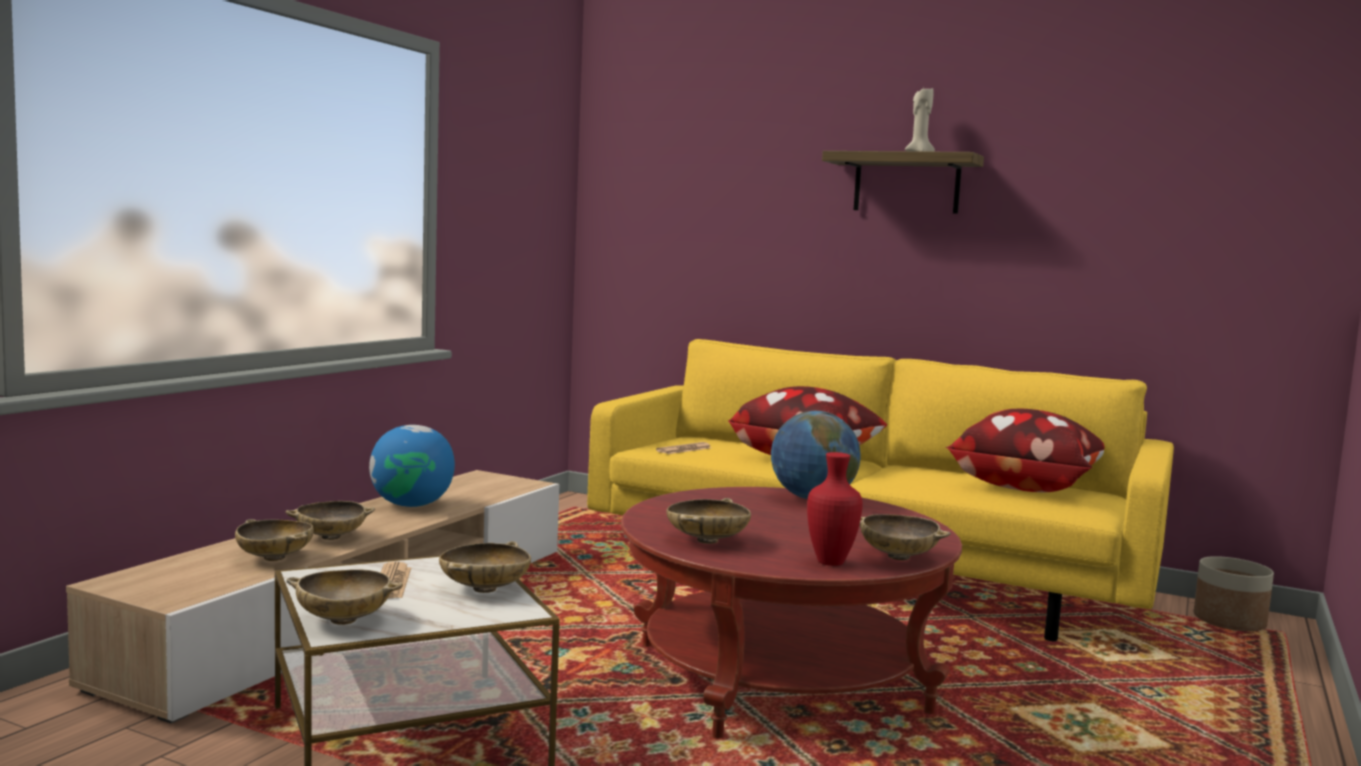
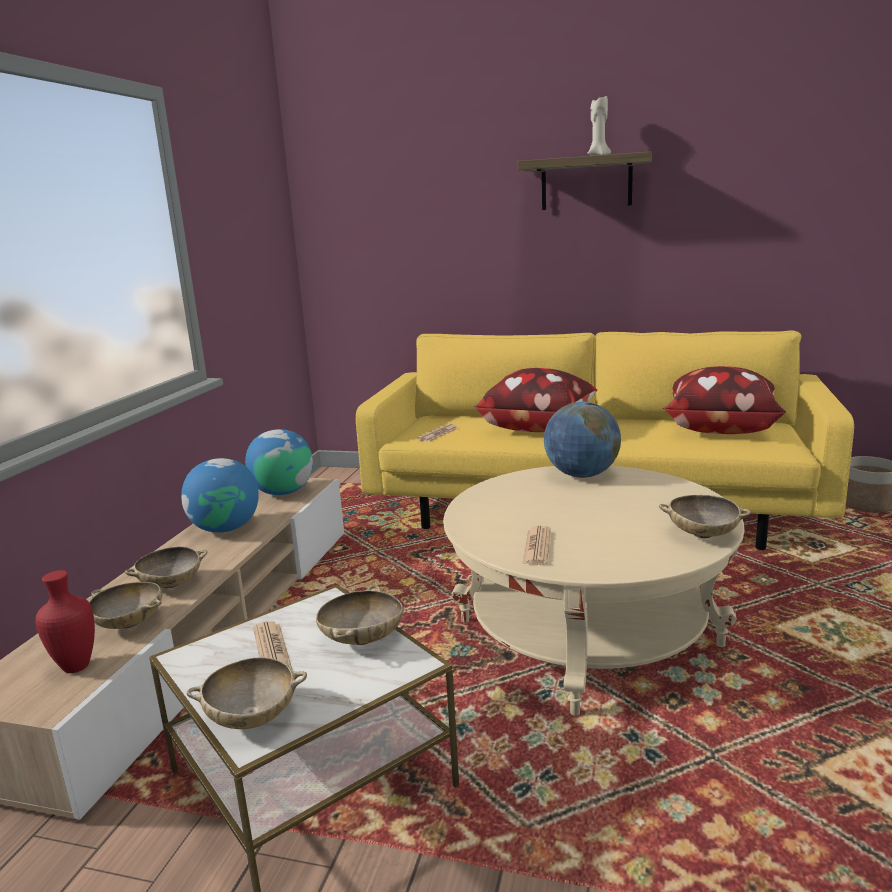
camera: 10 degrees left, 10 degrees up
red coffee table [621,487,962,739] -> beige coffee table [443,466,744,716]
beige bowl [666,498,751,544] -> newspaper [523,526,551,565]
red vase [807,452,863,566] -> red vase moved to [35,570,95,673]
none -> globe [245,429,313,495]

